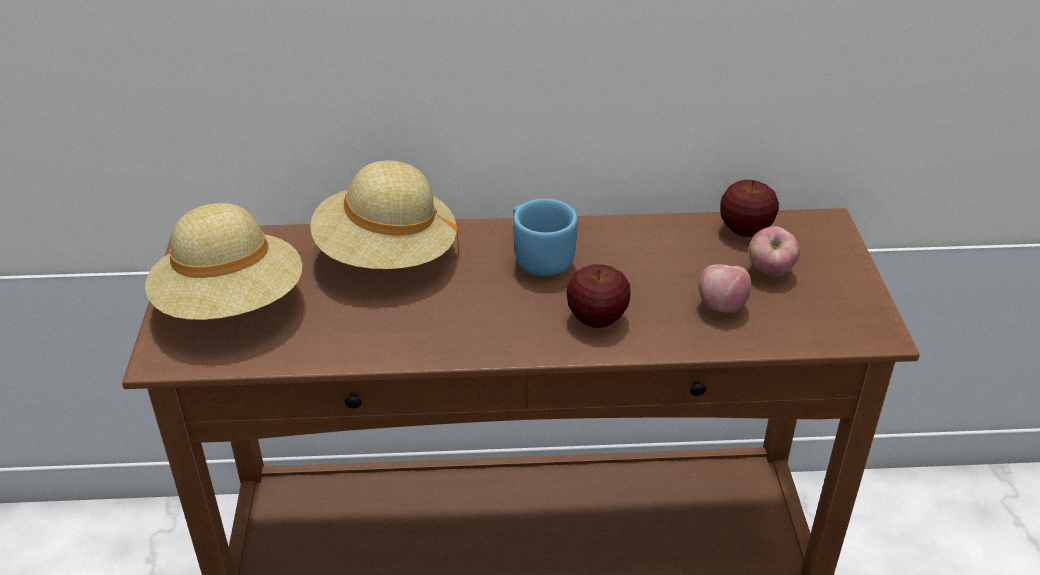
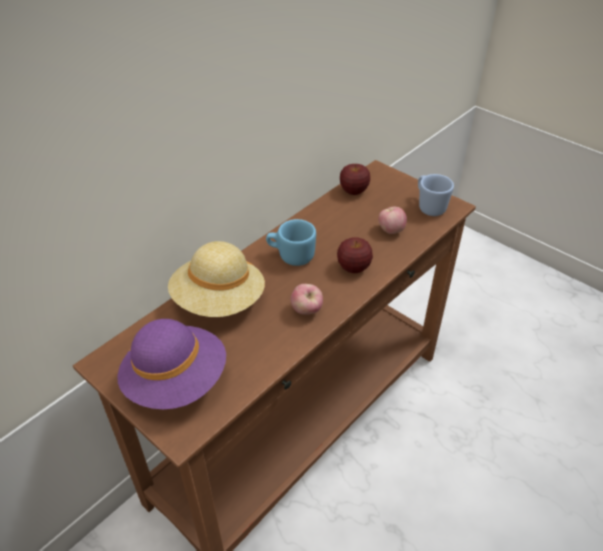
camera: 45 degrees left, 5 degrees up
beige hat [145,203,302,320] -> purple hat [117,319,226,409]
apple [749,226,800,276] -> apple moved to [291,284,323,315]
none -> blue mug [418,174,454,216]

